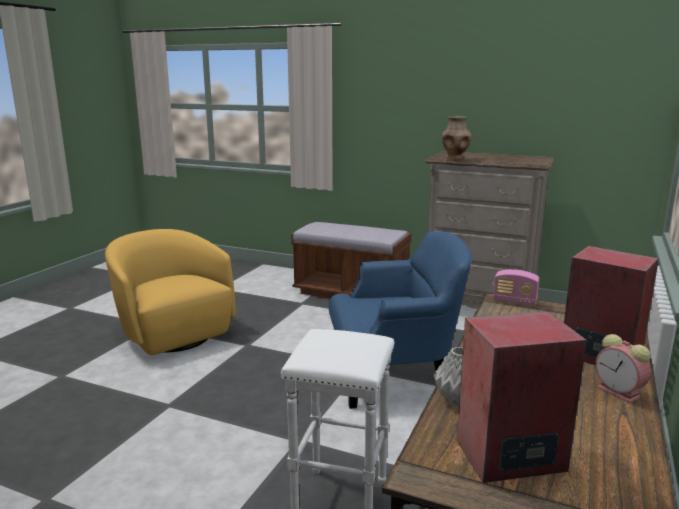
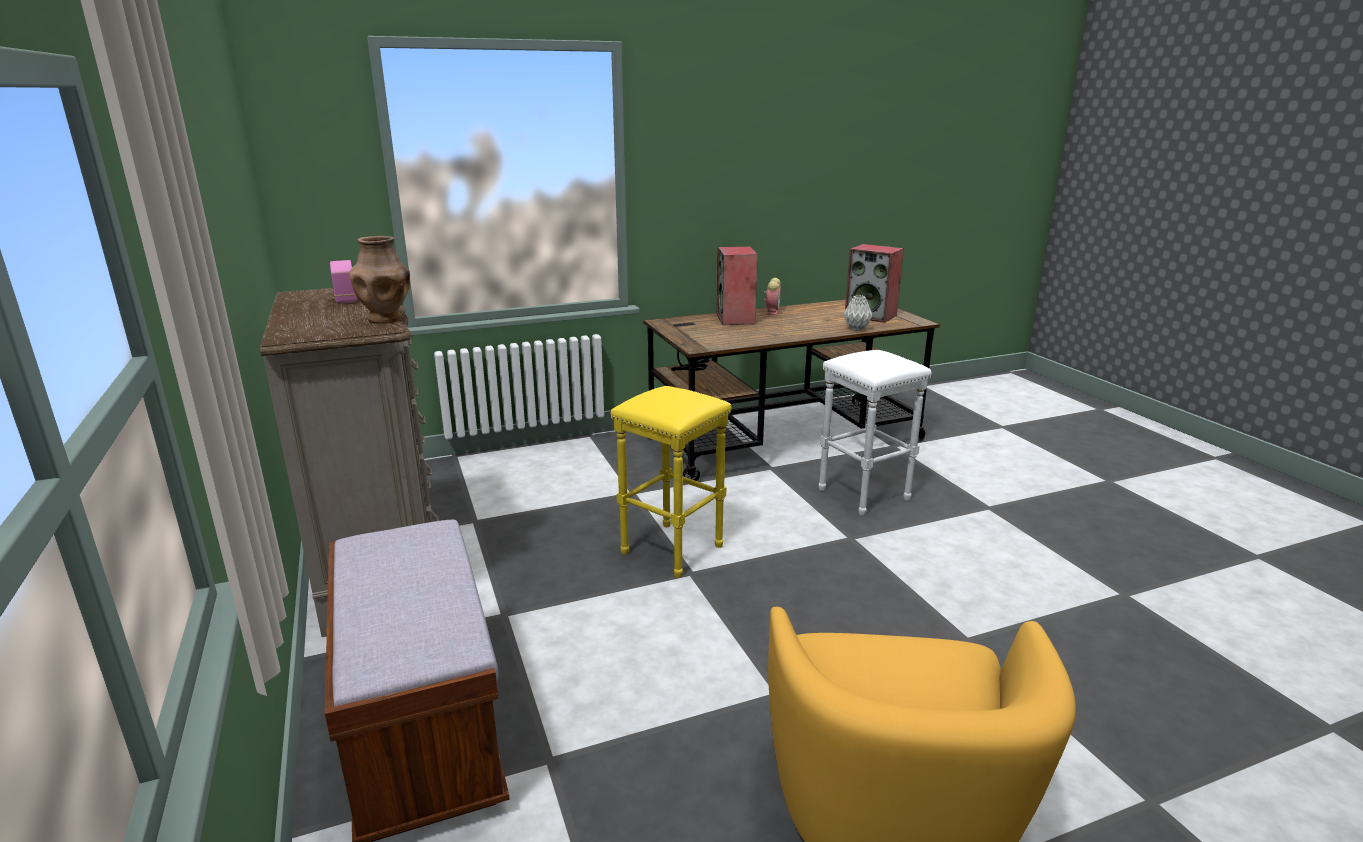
camera: 135 degrees left, 5 degrees up
blue armchair [329,231,472,409] -> yellow stool [611,386,731,578]
radio [493,269,539,306] -> radio moved to [330,260,357,303]

